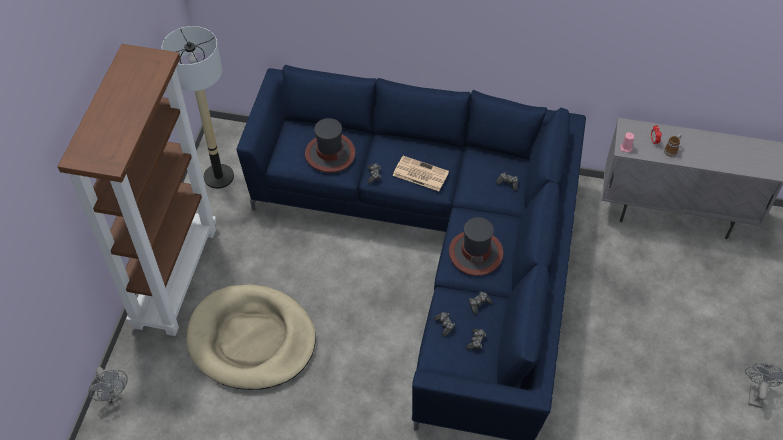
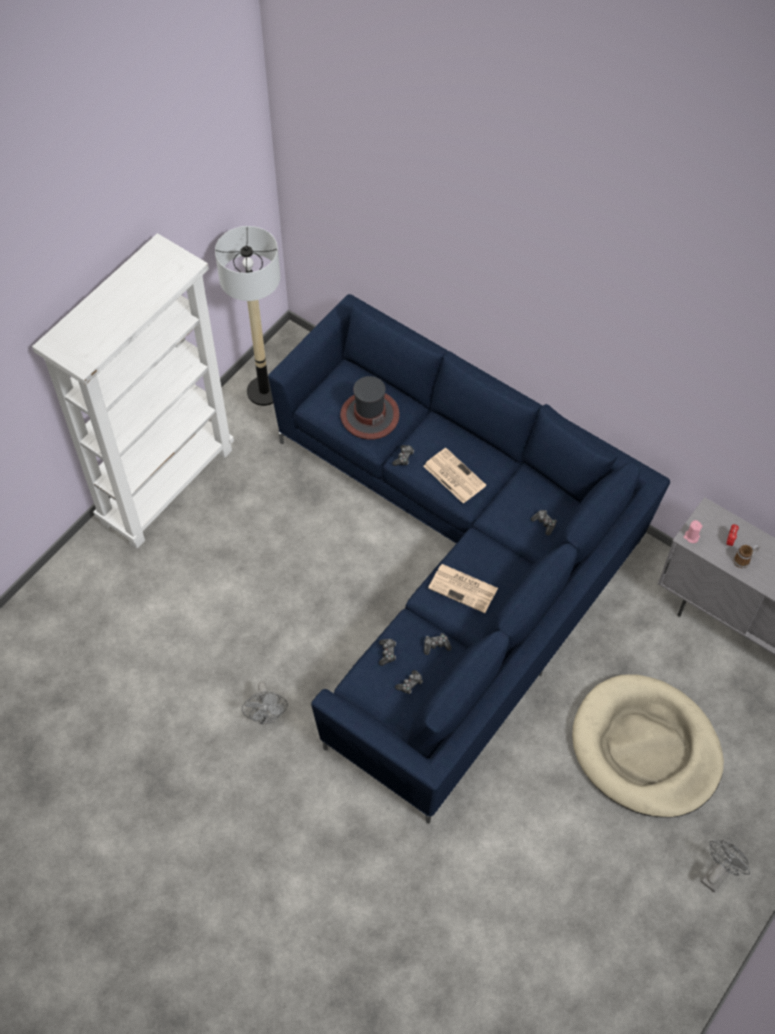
camera: 25 degrees right, 5 degrees up
brown bookcase [58,44,216,336] -> white bookcase [32,233,234,548]
grey fan [88,367,128,404] -> grey fan moved to [242,681,288,725]
beige dog bed [186,284,316,390] -> beige dog bed moved to [572,674,724,817]
hat [449,217,504,276] -> newspaper [428,564,498,613]

